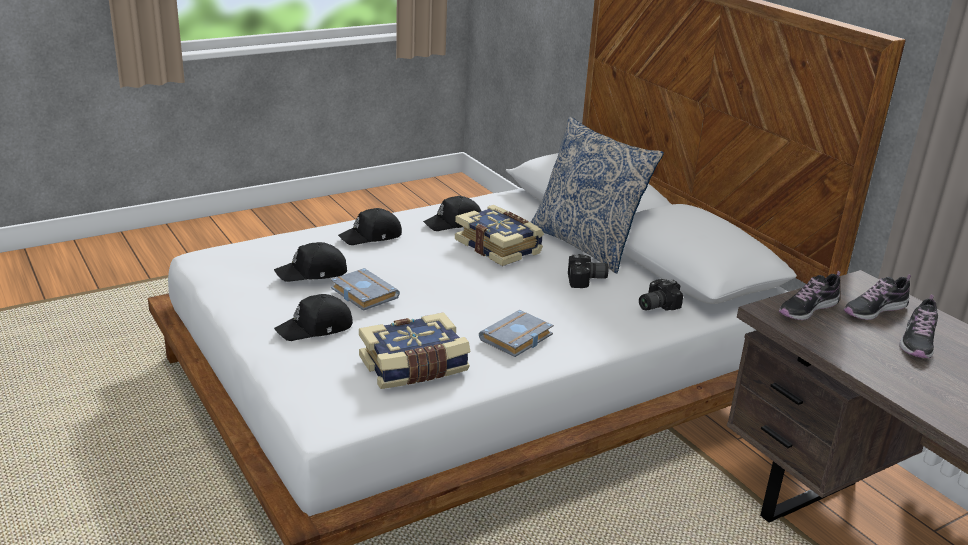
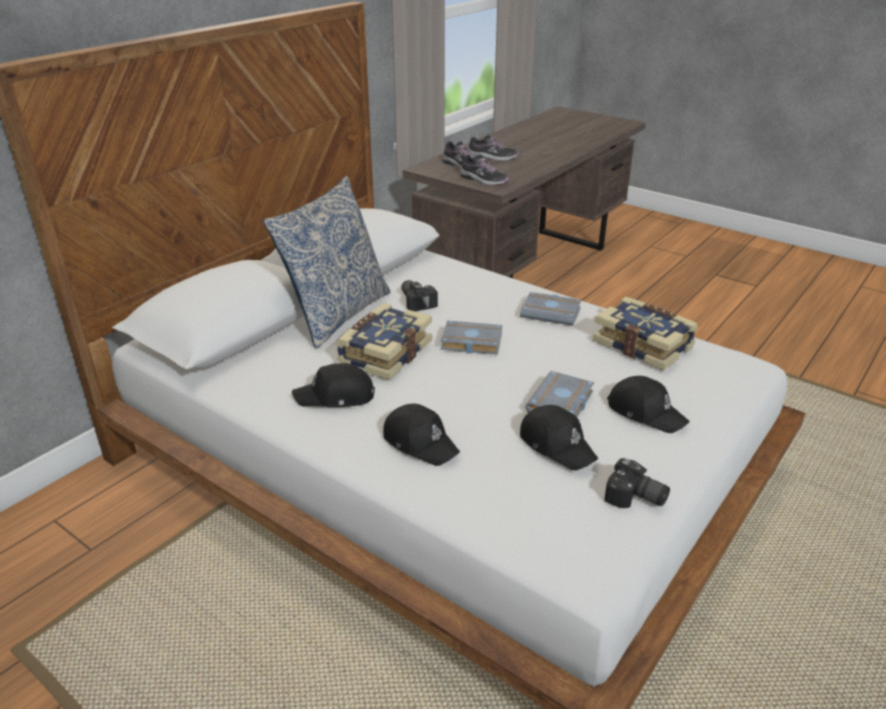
camera: 110 degrees left, 5 degrees up
black cap [423,196,481,231] -> black cap turned 135 degrees clockwise [292,363,375,407]
camera [639,279,683,311] -> camera moved to [604,458,670,508]
none -> grey book [441,320,502,355]

